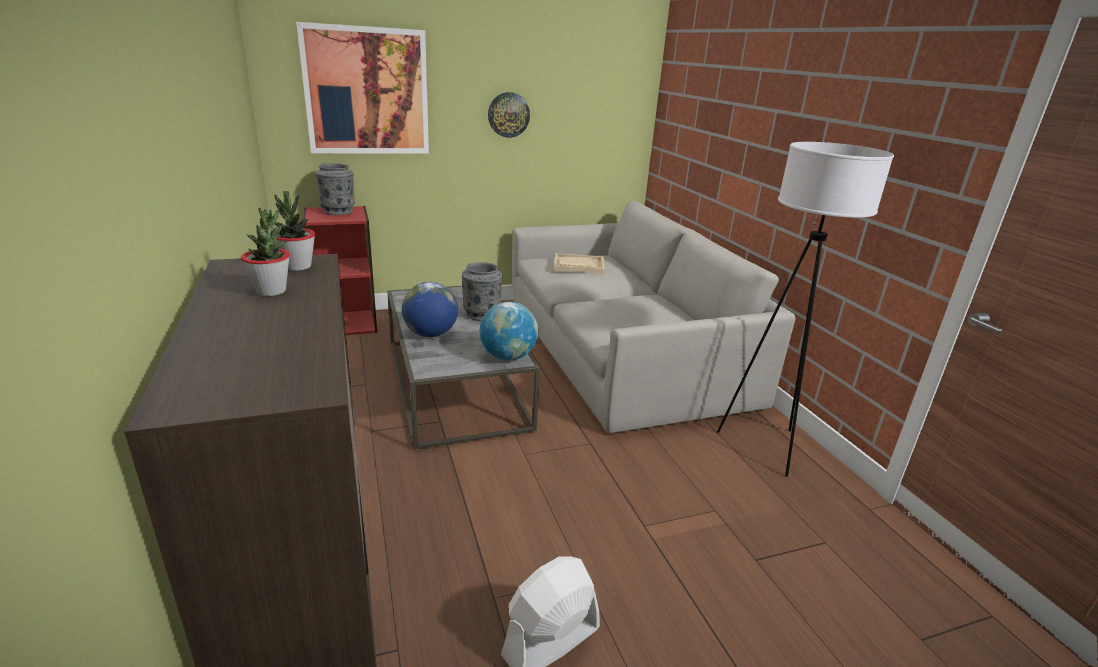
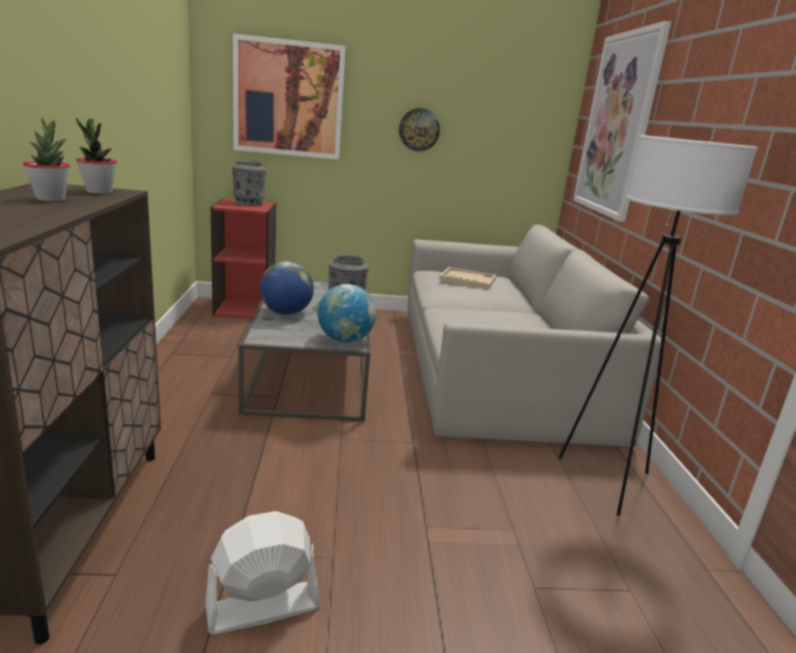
camera: 15 degrees right, 5 degrees down
none -> picture [573,21,671,222]

